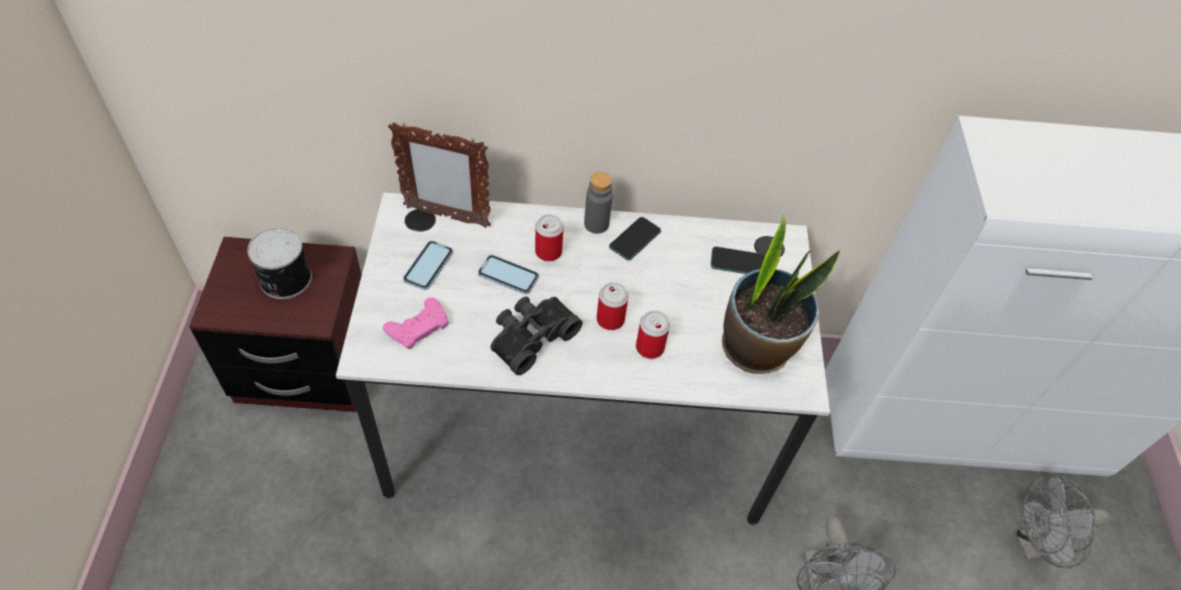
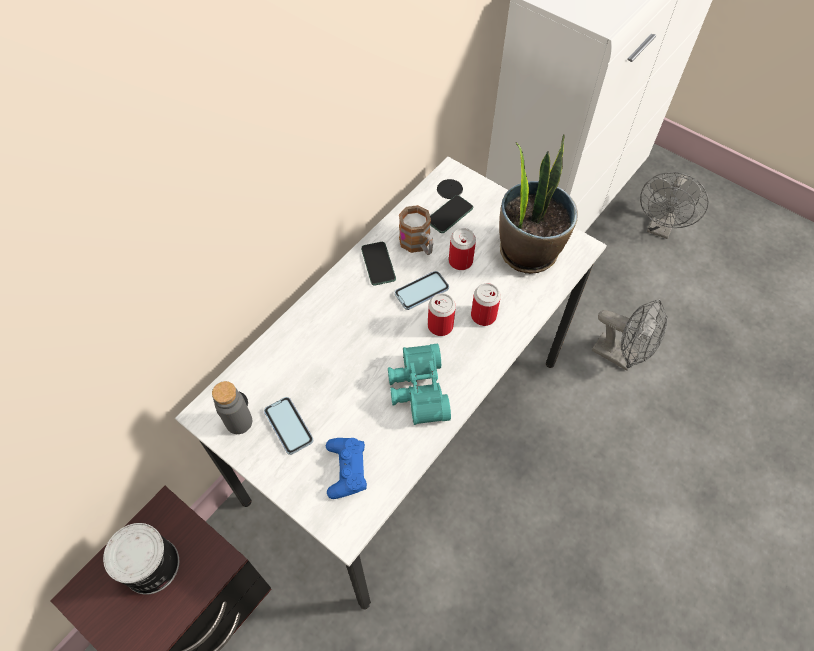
camera: 50 degrees left, 5 degrees up
pink game controller [383,297,449,349] -> blue game controller [326,438,367,499]
picture frame [388,122,491,228] -> none
phone [478,255,539,294] -> phone moved to [395,271,449,310]
black binoculars [490,297,582,375] -> turquoise binoculars [388,344,451,425]
can [535,214,564,261] -> can moved to [449,228,476,270]
grey bottle [584,172,613,234] -> grey bottle moved to [212,381,252,434]
none -> mug [399,205,433,255]

